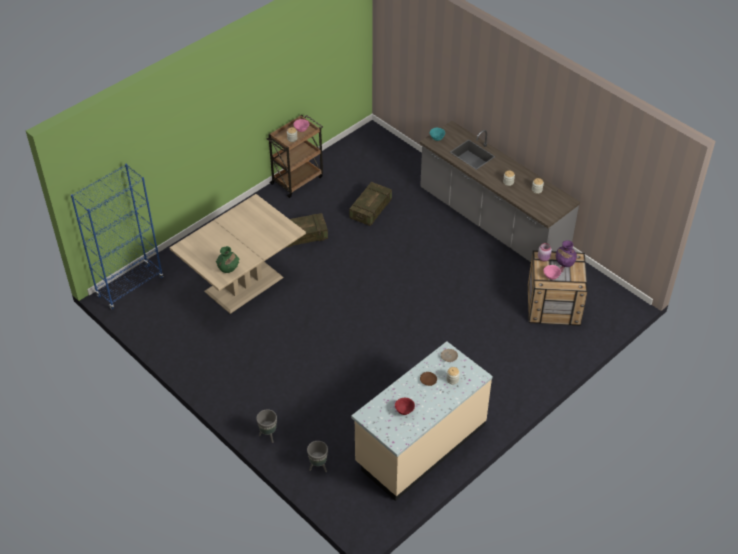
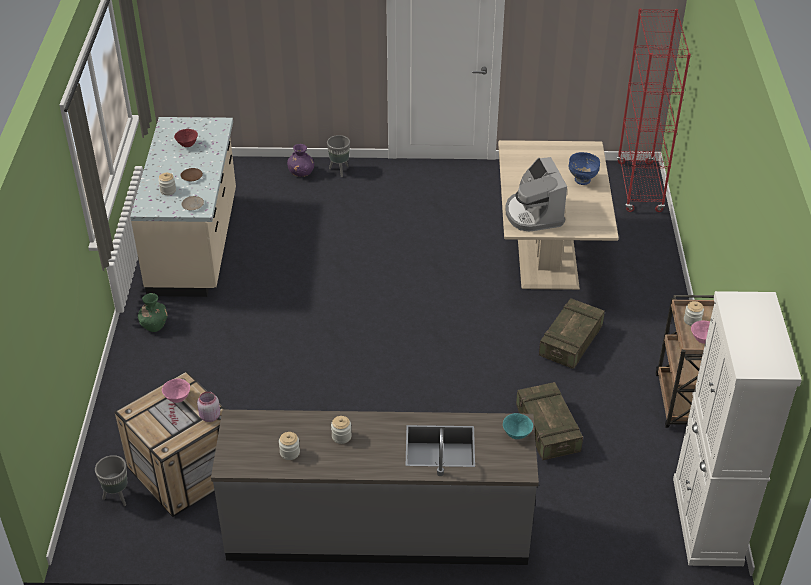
camera: 135 degrees right, 5 degrees down
blue bookcase [71,163,163,310] -> red bookcase [617,8,691,212]
green vase [216,246,240,273] -> green vase moved to [138,293,168,332]
grey planter [307,441,328,472] -> grey planter moved to [95,455,127,506]
purple vase [556,240,577,267] -> purple vase moved to [287,144,314,177]
none -> coffee machine [505,157,567,232]
none -> blue bowl [569,152,600,185]
none -> white cabinet [673,291,802,566]

